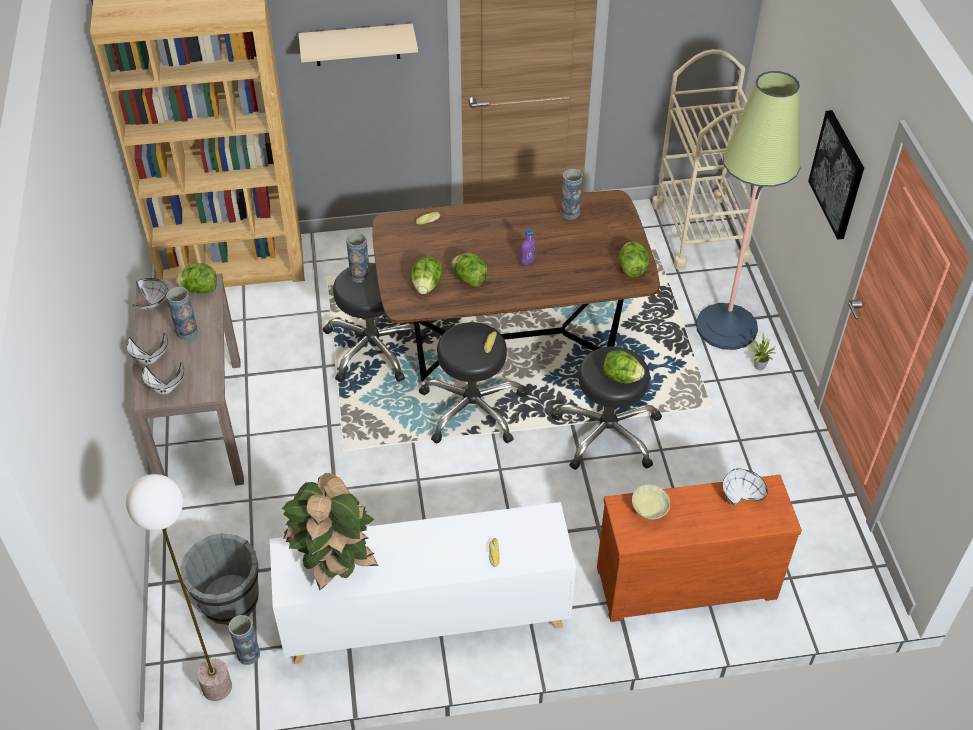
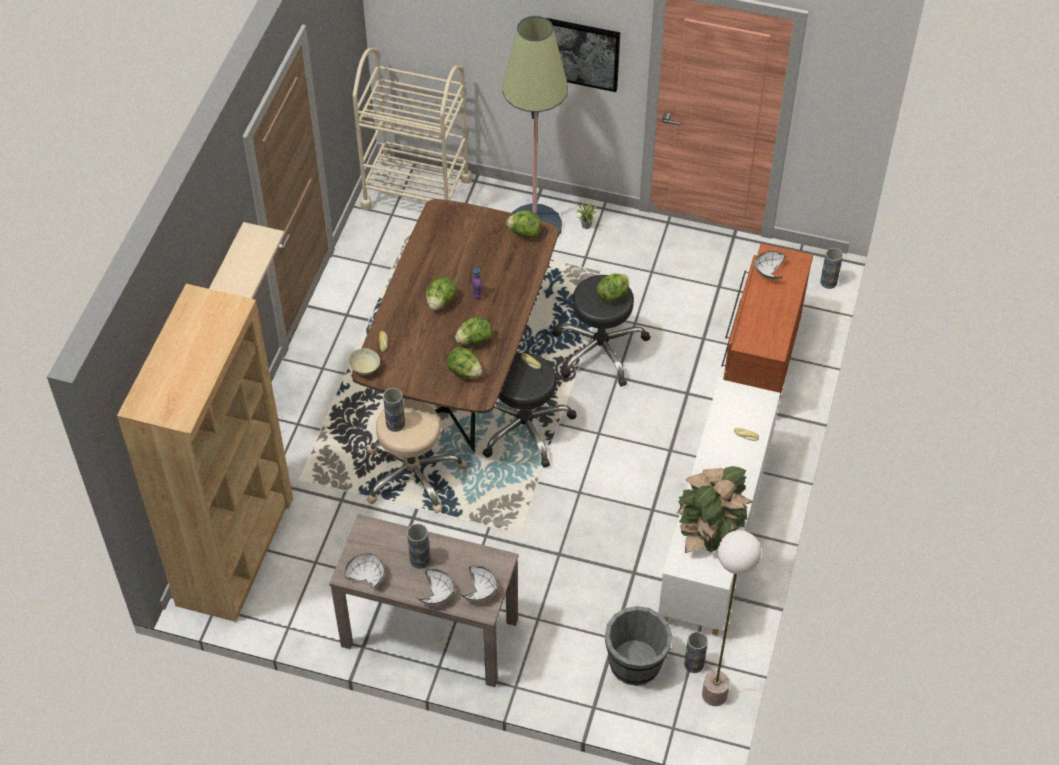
camera: 65 degrees left, 5 degrees up
lettuce [176,263,217,294] -> lettuce moved to [426,277,457,311]
black stool [323,263,427,382] -> beige stool [367,399,467,513]
vase [561,169,583,220] -> vase moved to [820,248,843,289]
beige bowl [632,485,670,520] -> beige bowl moved to [348,348,380,375]

